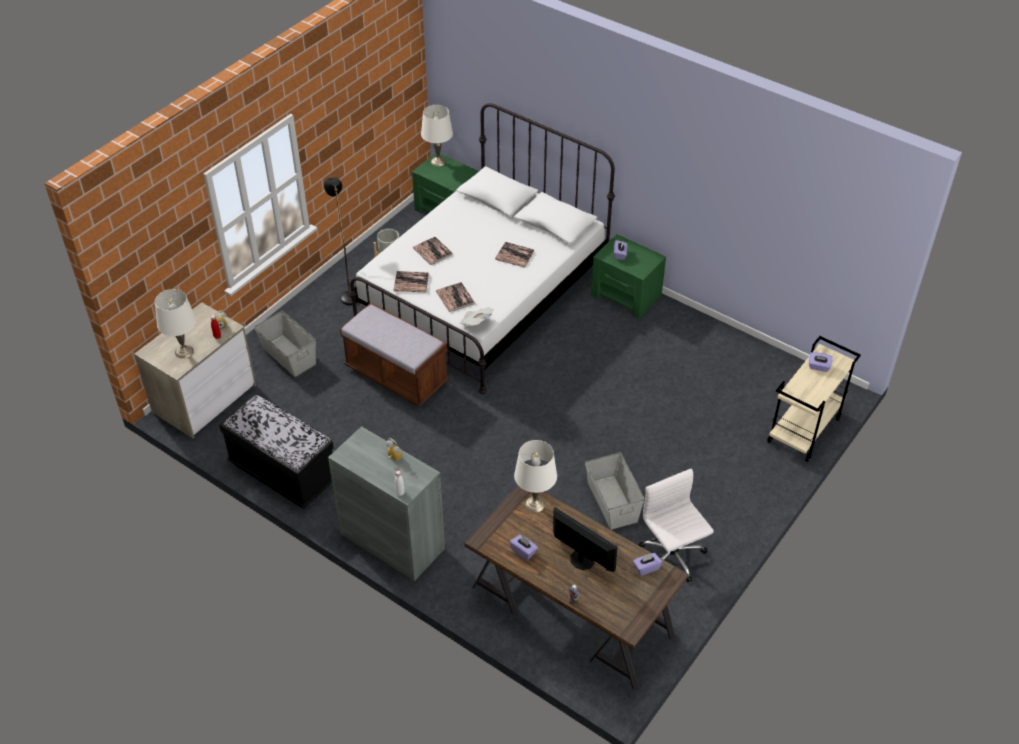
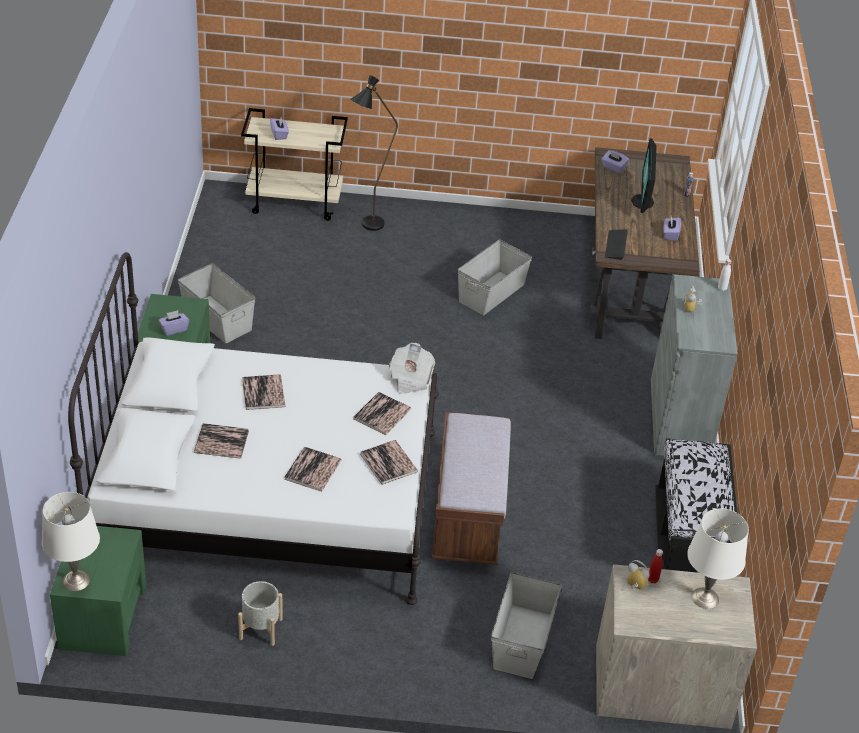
camera: 125 degrees left, 5 degrees down
black floor lamp [324,177,357,305] -> black floor lamp moved to [350,75,398,231]
white table lamp [514,440,557,512] -> keyboard [605,229,628,260]
white office chair [639,469,714,582] -> none
none -> grey storage box [178,263,255,344]
none -> book [194,423,249,459]

